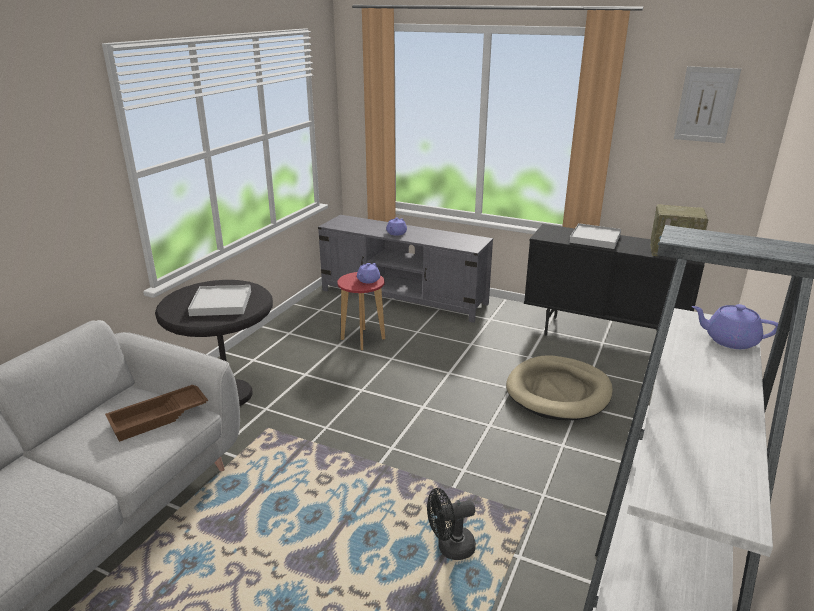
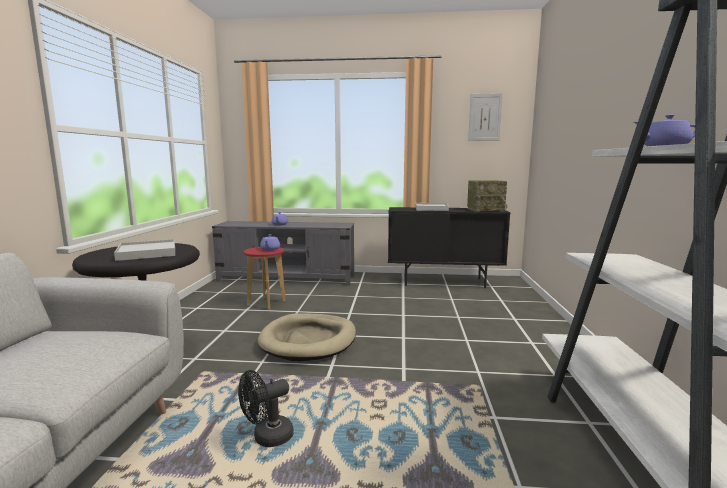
camera: 20 degrees left, 15 degrees down
brown tray [105,385,208,442] -> none
black fan [427,488,476,560] -> black fan moved to [238,370,294,447]
beige dog bed [506,355,613,420] -> beige dog bed moved to [257,313,356,361]

